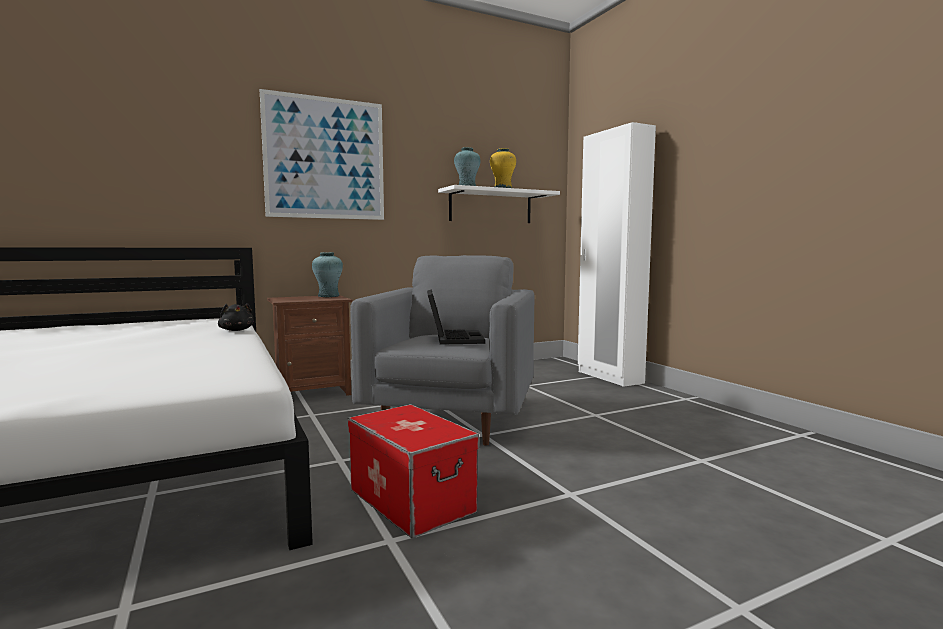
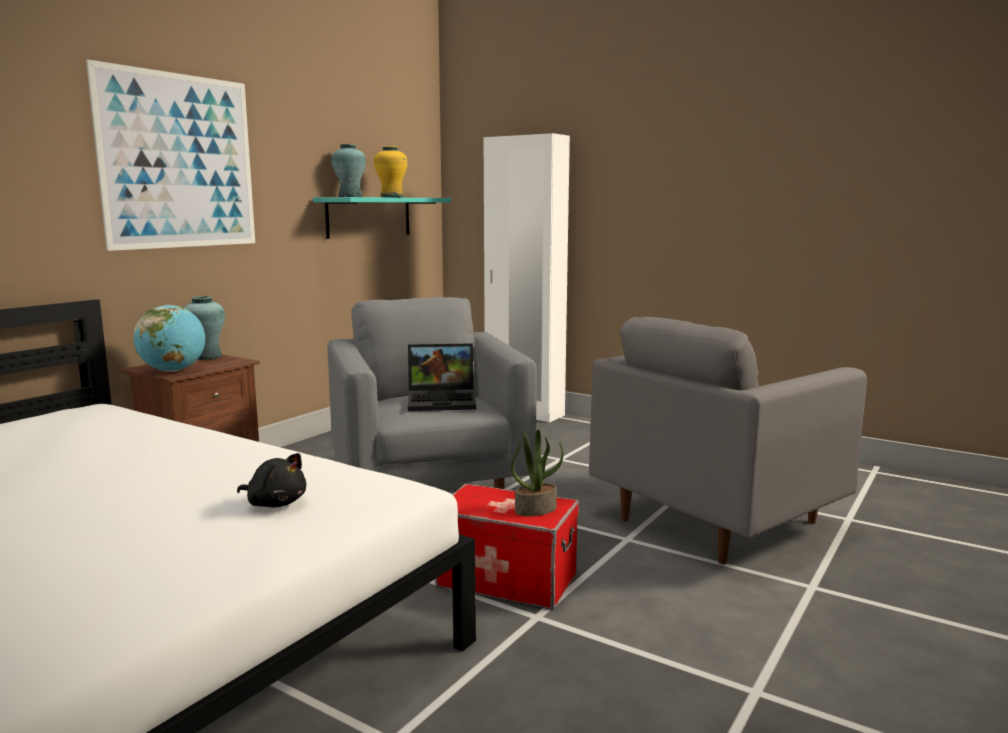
camera: 30 degrees left, 5 degrees up
black plush toy [218,303,253,331] -> black plush toy moved to [237,453,306,507]
laptop [427,289,485,345] -> laptop turned 120 degrees clockwise [408,343,476,411]
white shelf [438,185,560,223] -> turquoise shelf [313,197,451,239]
none -> globe [133,305,205,372]
none -> potted plant [511,430,563,516]
none -> grey armchair [589,317,867,564]

